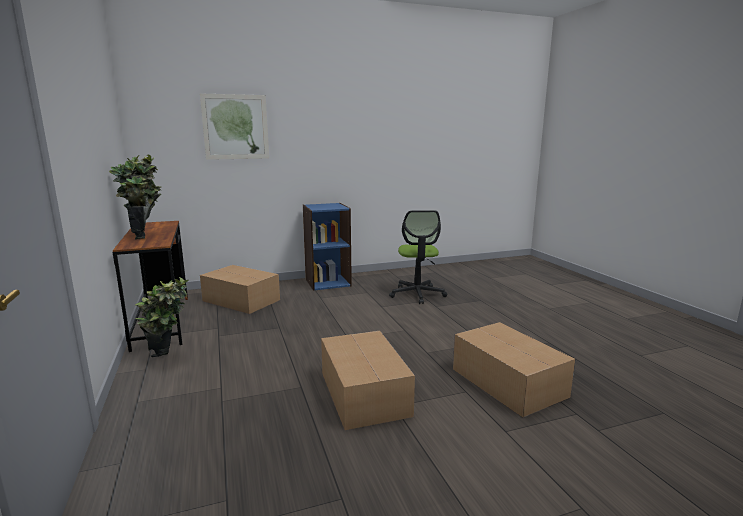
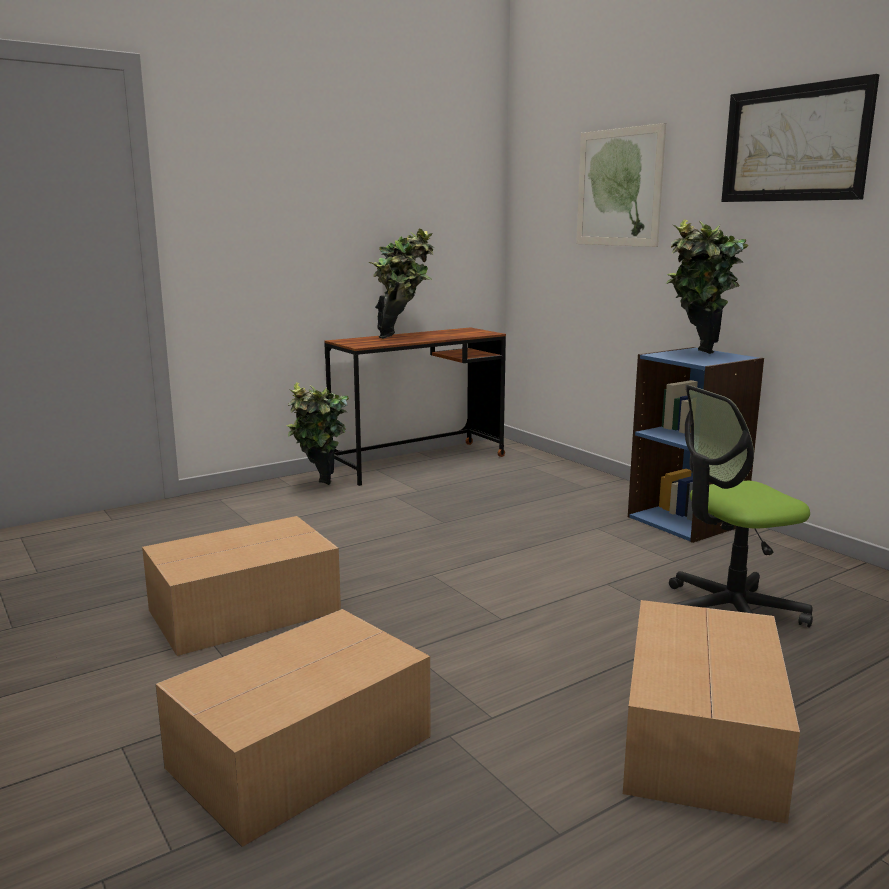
camera: 75 degrees right, 0 degrees up
cardboard box [200,265,280,314] -> cardboard box moved to [623,600,800,824]
none -> potted plant [666,220,748,354]
none -> picture [721,74,879,202]

